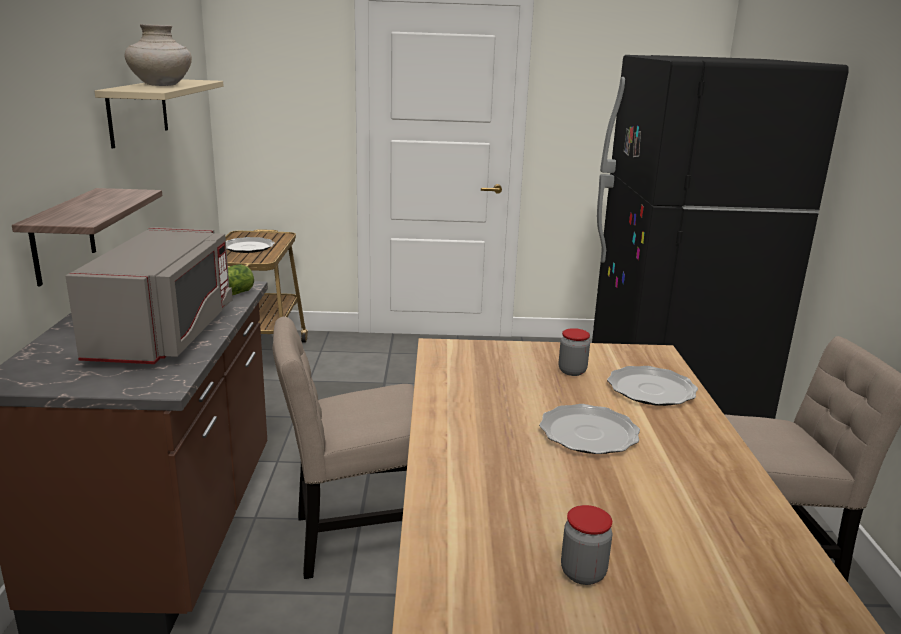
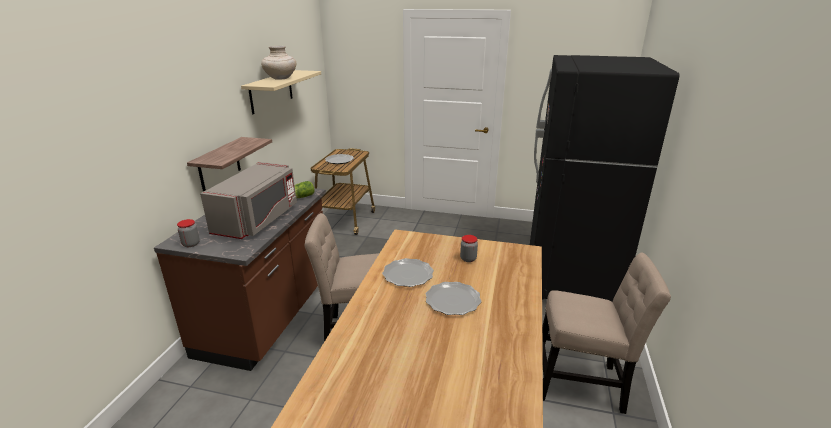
camera: 15 degrees right, 5 degrees up
jar [561,505,612,585] -> jar moved to [177,219,200,247]
plate [607,366,698,406] -> plate moved to [382,258,434,287]

